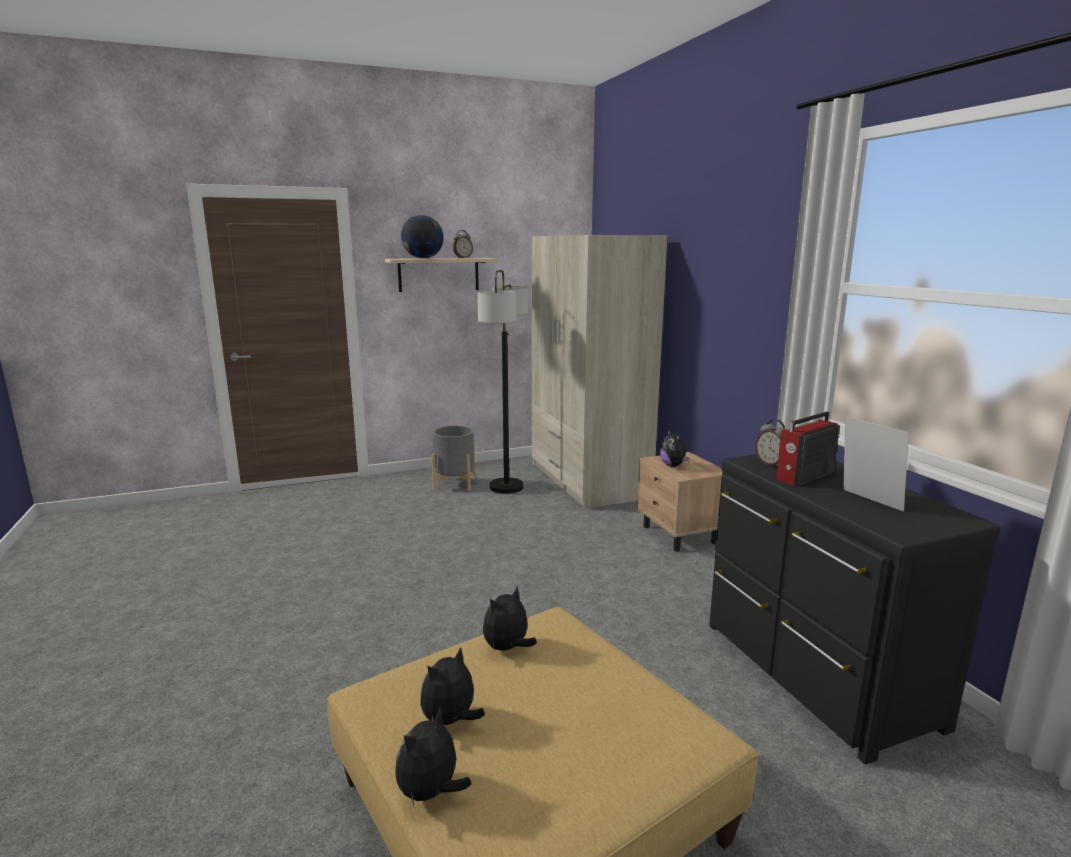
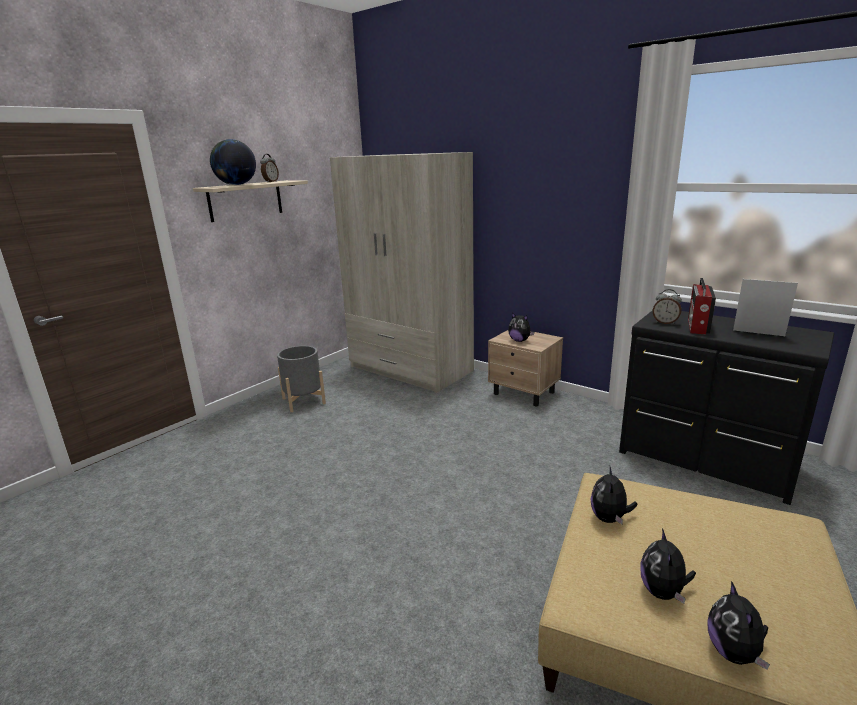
camera: 30 degrees left, 5 degrees up
floor lamp [477,270,528,494] -> none

